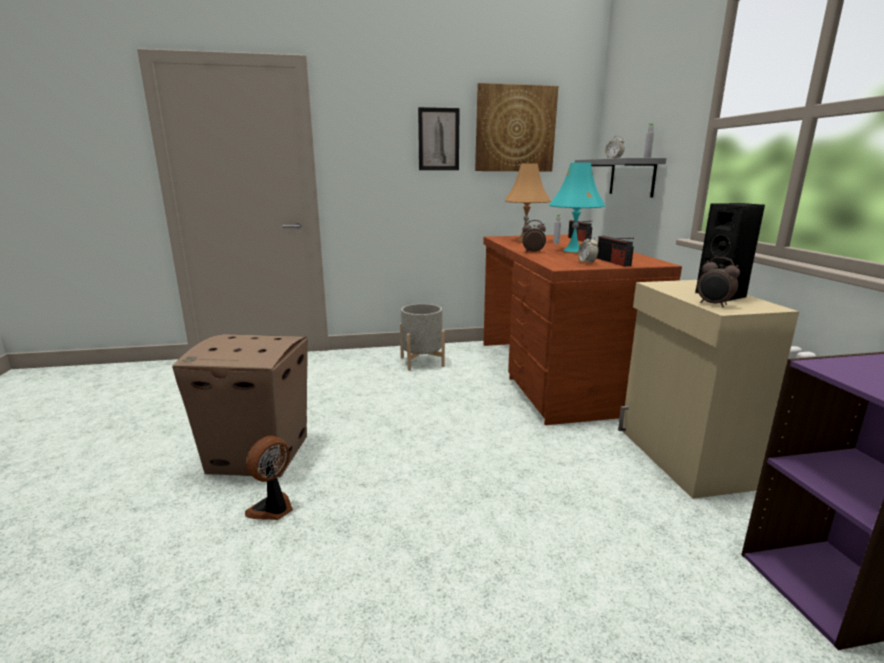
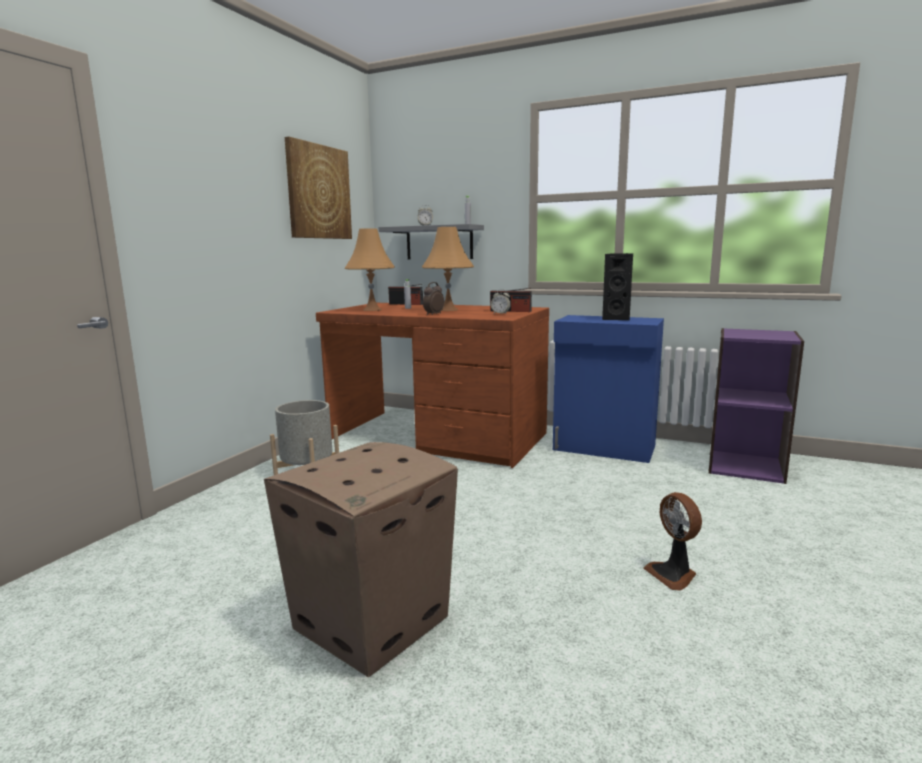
camera: 55 degrees left, 5 degrees down
fan [245,436,293,520] -> fan moved to [643,492,702,590]
picture [418,107,460,170] -> none
turquoise table lamp [549,162,606,252] -> orange table lamp [422,227,474,311]
beige cabinet [618,280,799,499] -> blue cabinet [553,315,664,463]
alarm clock [697,257,740,307] -> none

